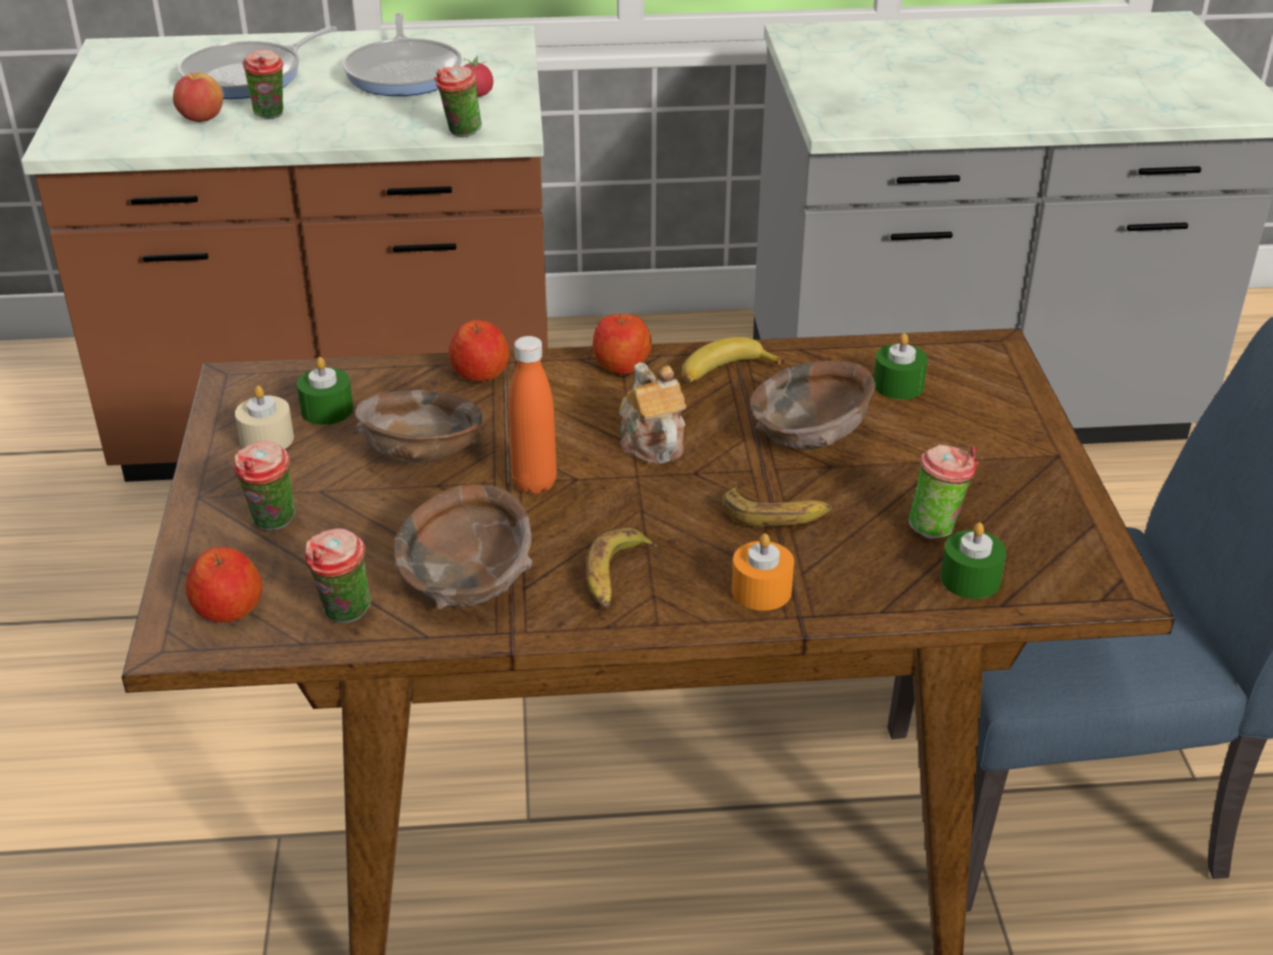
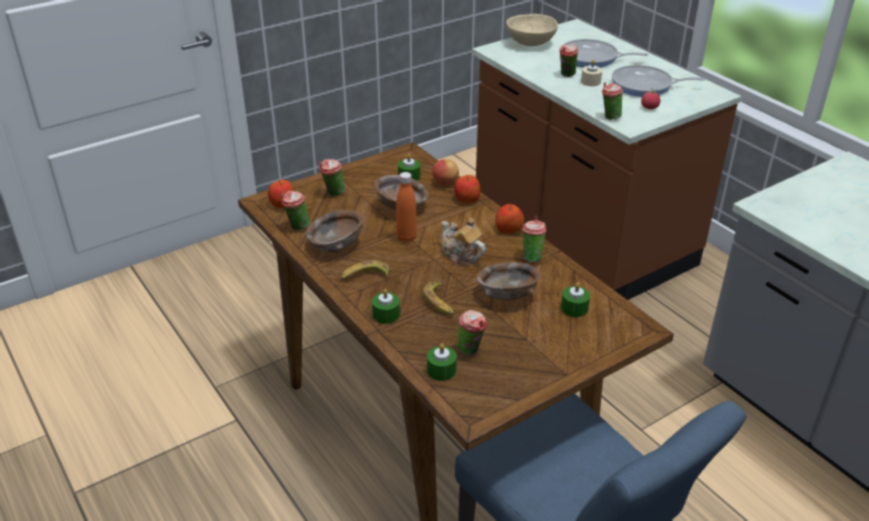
camera: 60 degrees right, 0 degrees up
apple [173,73,223,122] -> apple moved to [432,159,459,185]
beige candle [235,386,294,449] -> beige candle moved to [581,60,602,86]
frying pan [343,13,462,96] -> frying pan turned 45 degrees clockwise [612,65,705,97]
teapot [619,362,686,463] -> teapot turned 90 degrees counterclockwise [441,218,486,264]
banana [682,337,785,383] -> cup [522,216,547,263]
orange candle [732,533,794,611] -> green candle [372,289,400,324]
none -> beige bowl [506,14,558,46]

